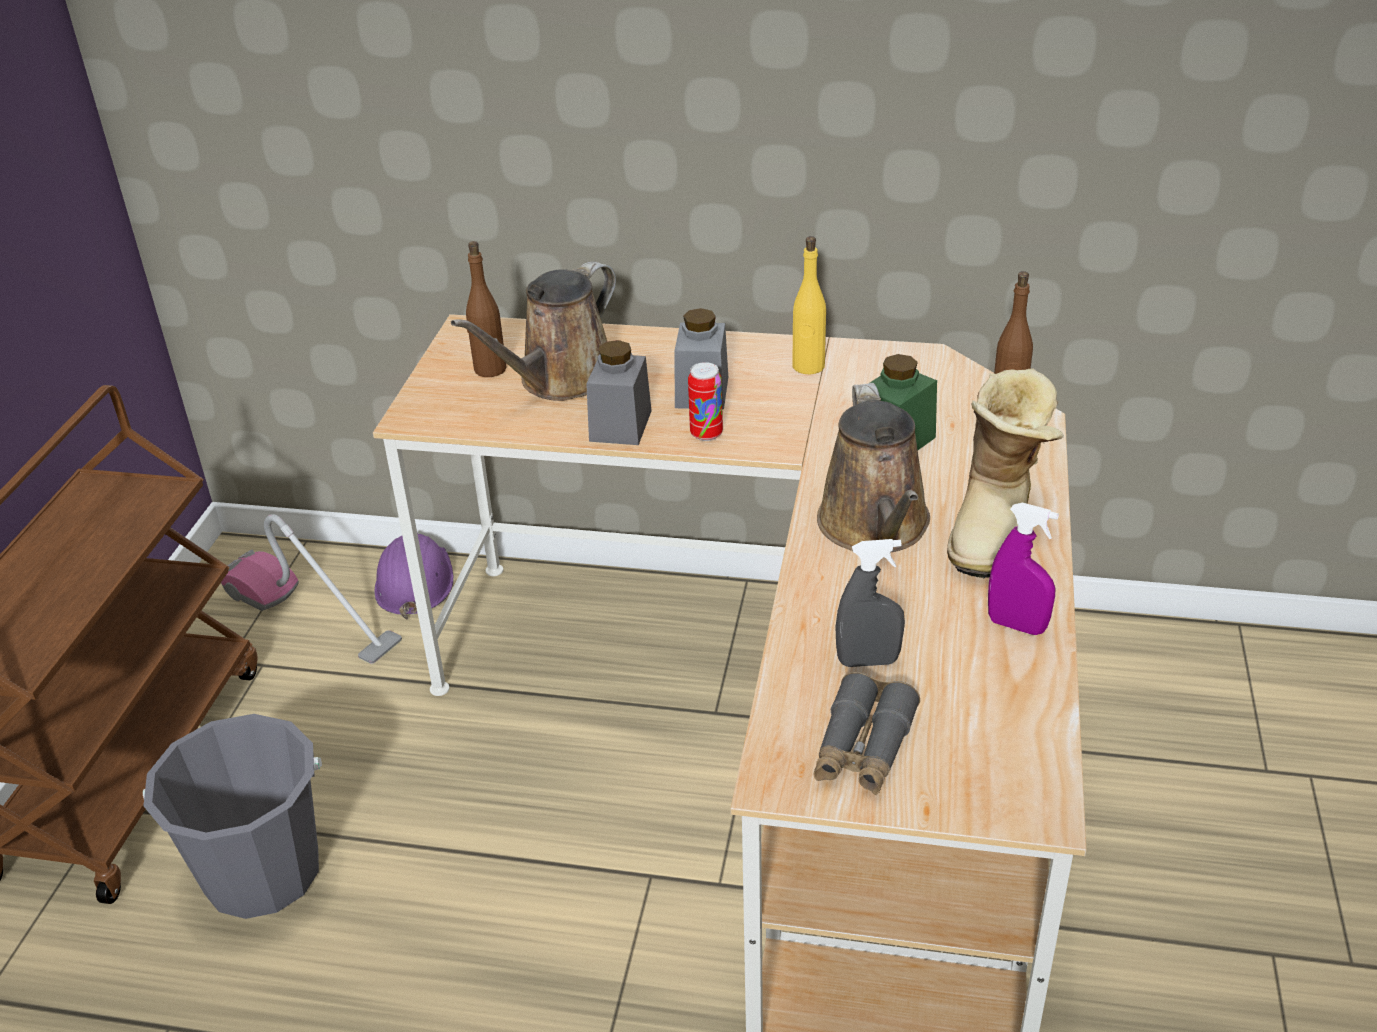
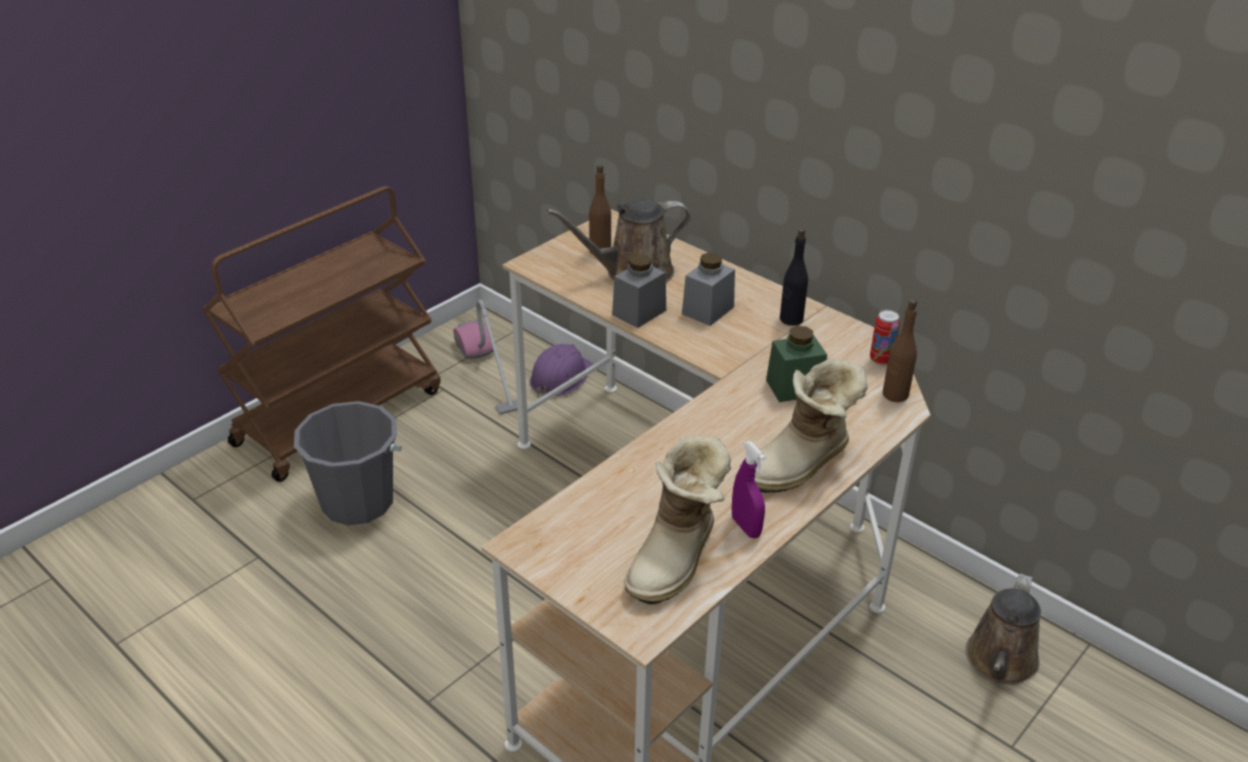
camera: 30 degrees right, 0 degrees up
can [688,362,723,441] -> can moved to [870,310,900,365]
yellow bottle [792,236,826,374] -> black bottle [780,228,808,326]
grey binoculars [813,672,920,795] -> none
brown watering can [817,383,930,553] -> brown watering can moved to [965,573,1041,685]
grey spray bottle [835,539,905,667] -> none
none -> boot [624,436,731,605]

